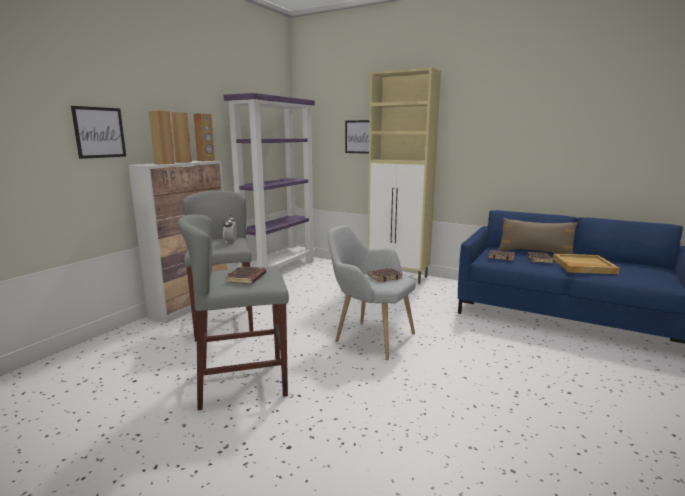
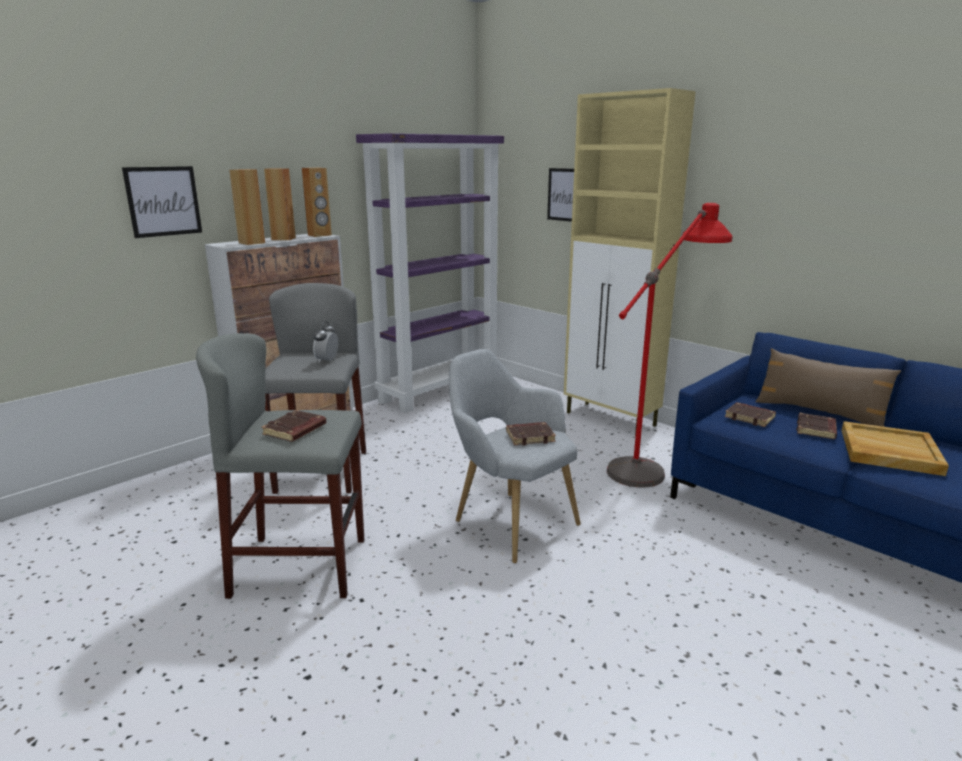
camera: 15 degrees right, 5 degrees up
none -> red floor lamp [607,203,732,488]

